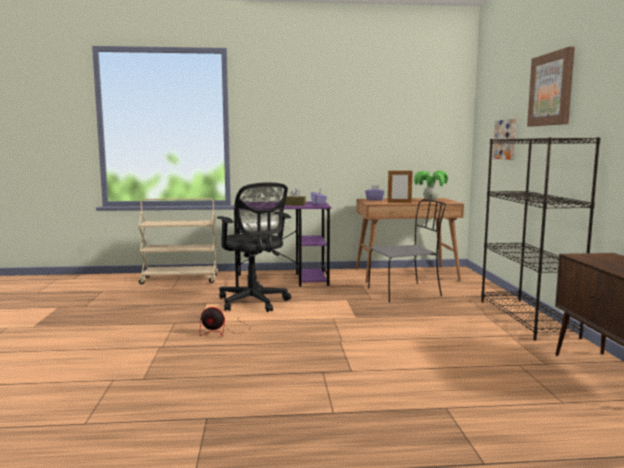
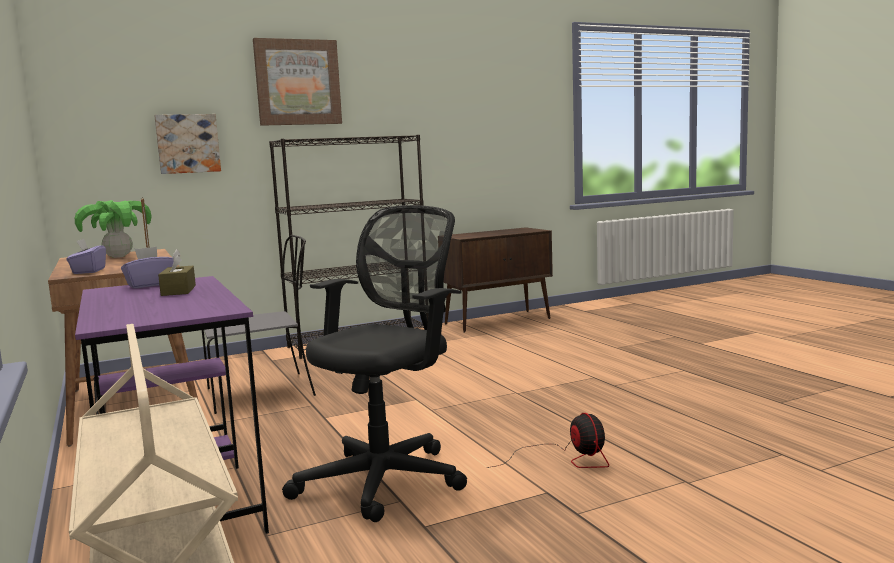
camera: 110 degrees left, 0 degrees up
grey chair [368,199,446,302] -> grey chair turned 105 degrees clockwise [202,235,316,414]

